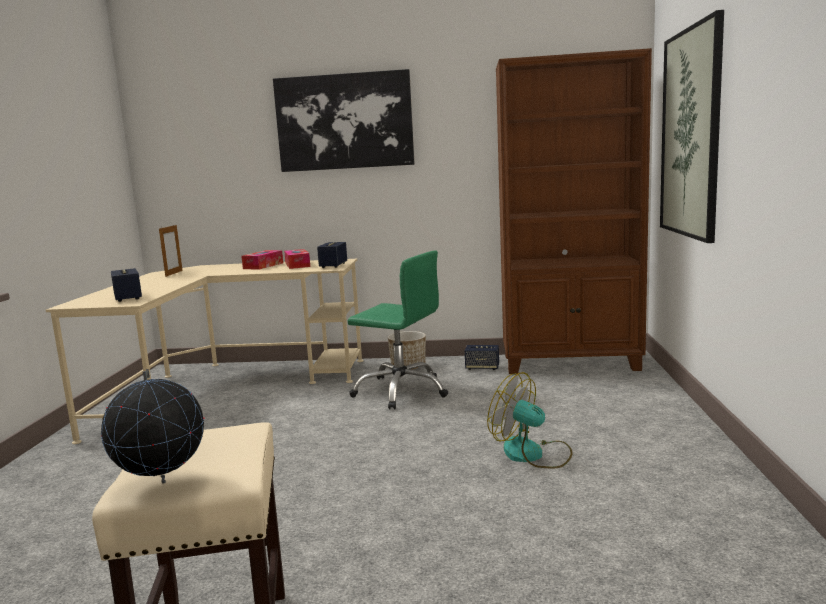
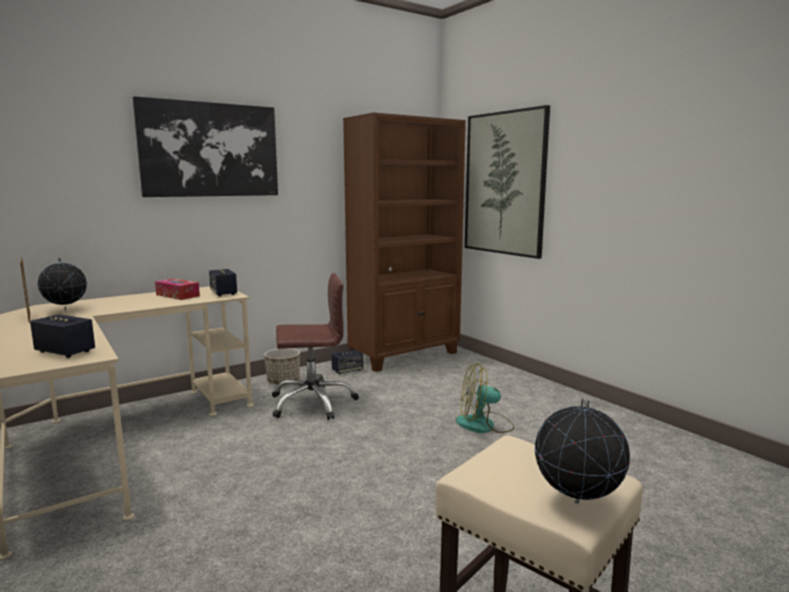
camera: 40 degrees left, 0 degrees up
tissue box [241,250,283,270] -> none
green office chair [348,250,448,409] -> brown office chair [272,273,359,420]
none -> globe [38,258,87,311]

